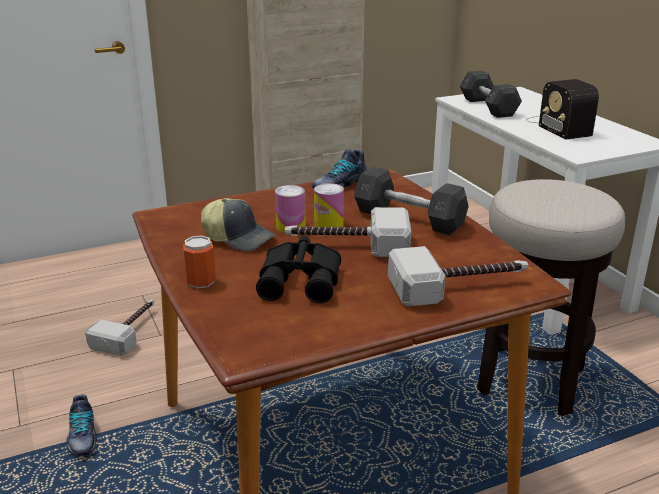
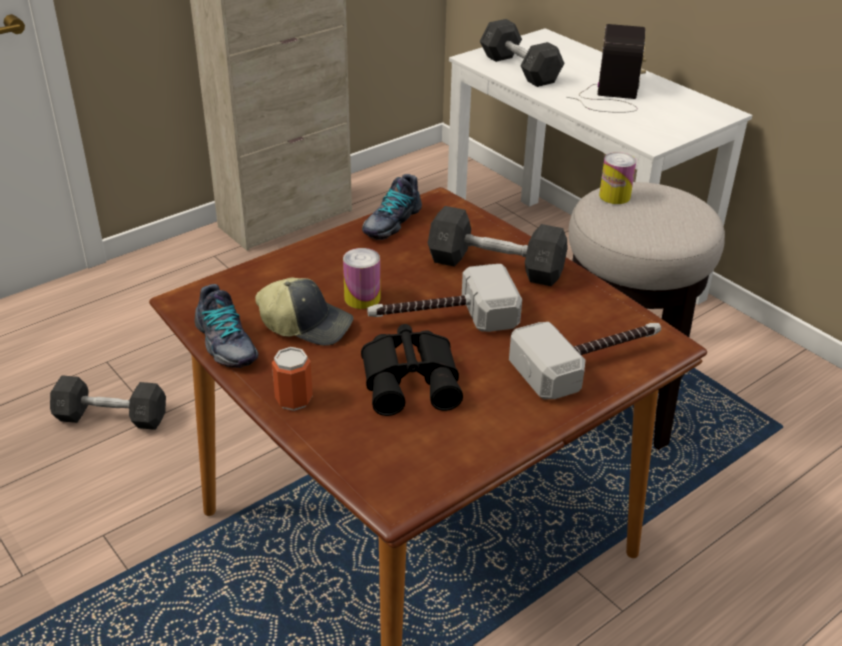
camera: 15 degrees left, 10 degrees up
shoe [66,394,97,456] -> shoe moved to [195,284,259,368]
hammer [85,299,154,356] -> grey dumbbell [50,375,166,430]
can [314,183,344,227] -> can moved to [599,152,636,204]
radio [526,79,599,140] -> radio turned 135 degrees counterclockwise [566,24,646,113]

